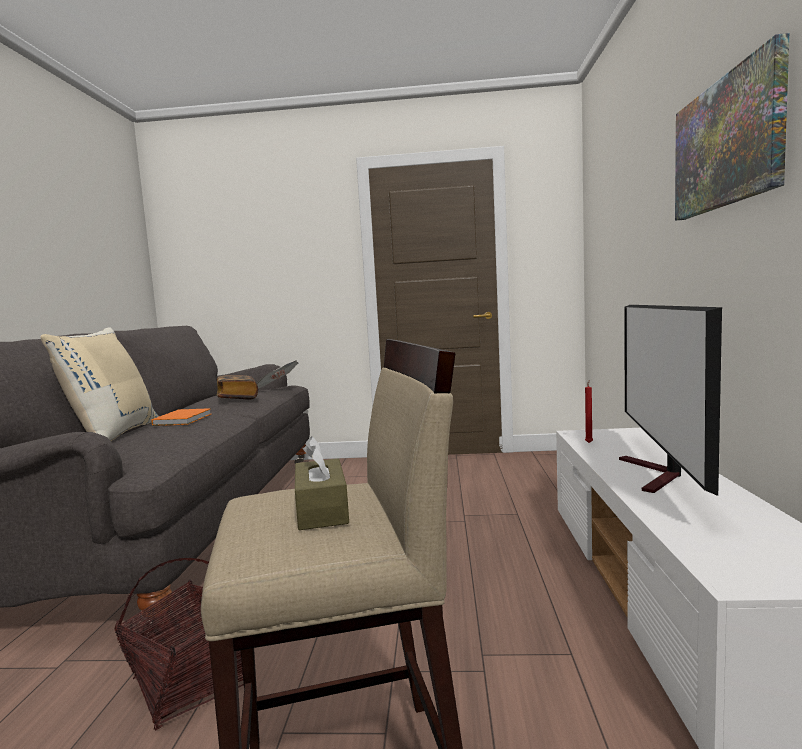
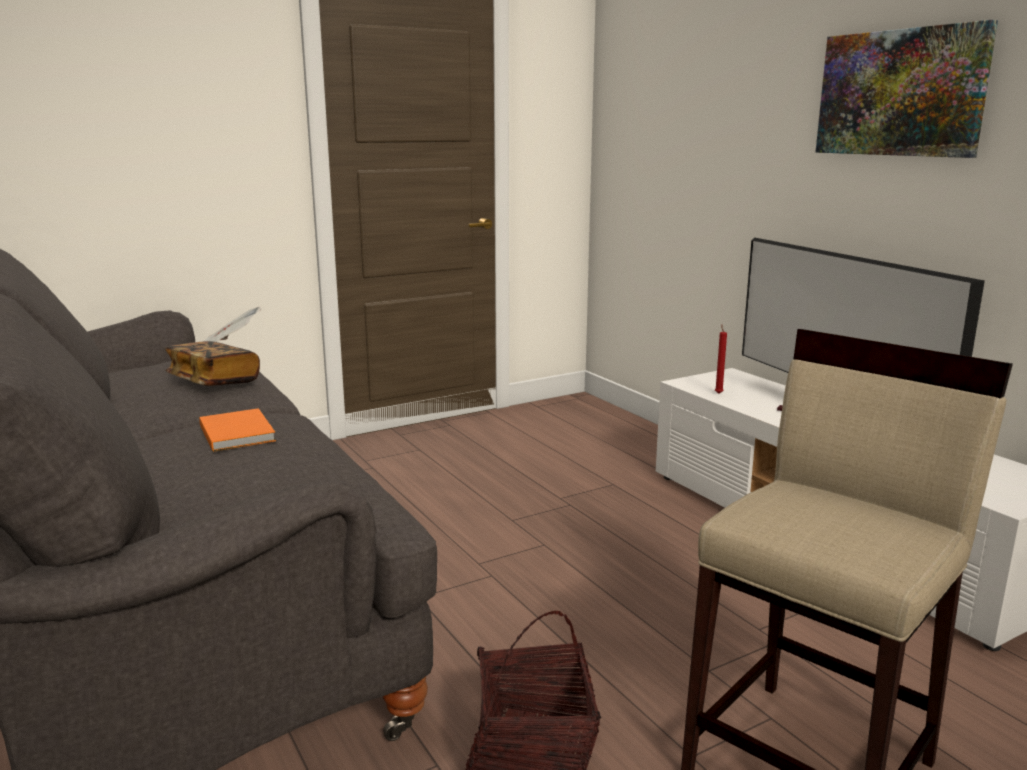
camera: 35 degrees left, 10 degrees up
beige pillow [41,327,159,441] -> none
brown tissue box [295,436,349,530] -> none

